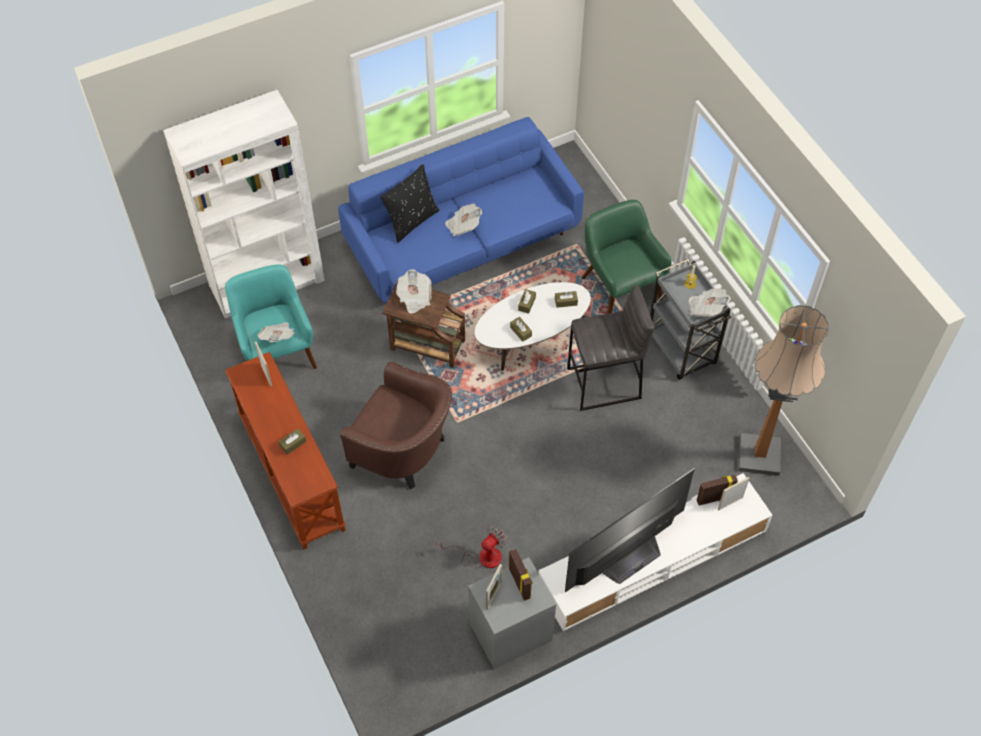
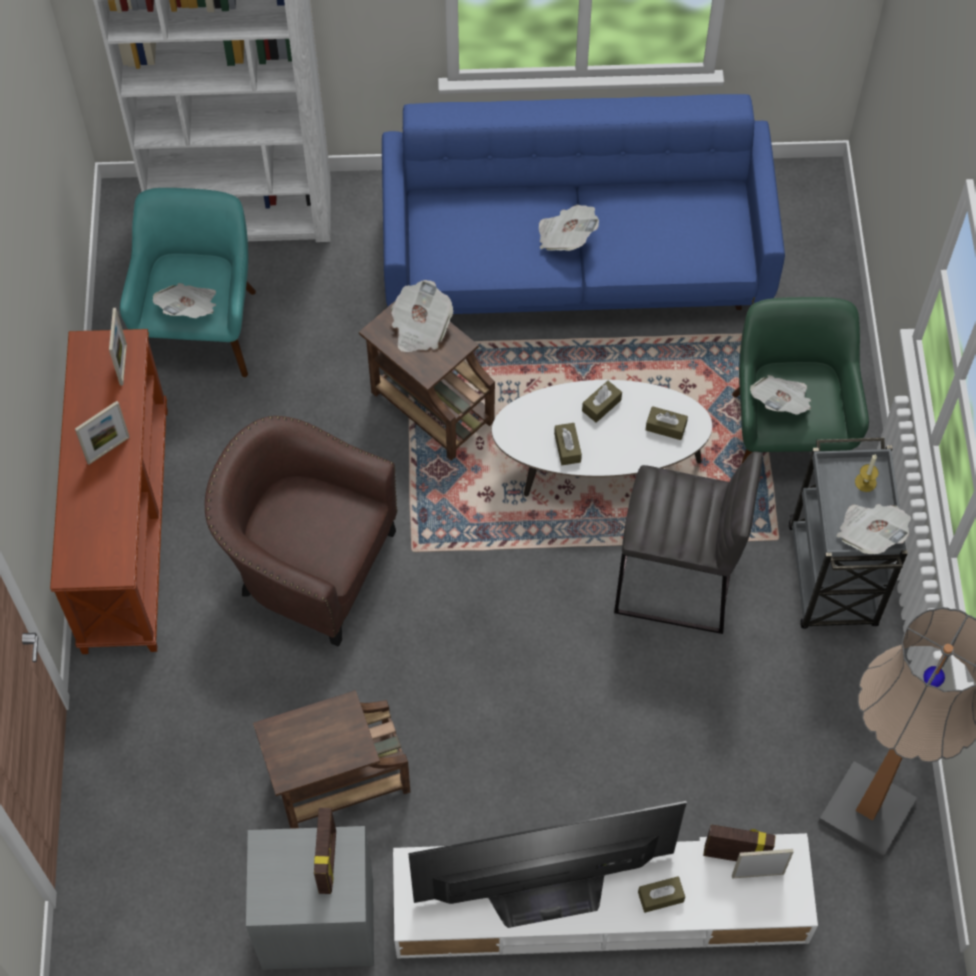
camera: 25 degrees right, 5 degrees up
brown tissue box [279,428,306,455] -> brown tissue box moved to [638,876,685,913]
brown armchair [340,361,452,489] -> brown armchair turned 150 degrees clockwise [205,416,397,646]
black pillow [380,164,440,243] -> none
fan [436,524,508,569] -> brown side table [253,690,410,829]
picture frame [486,564,502,610] -> picture frame moved to [75,401,130,465]
none -> newspaper [750,375,811,415]

